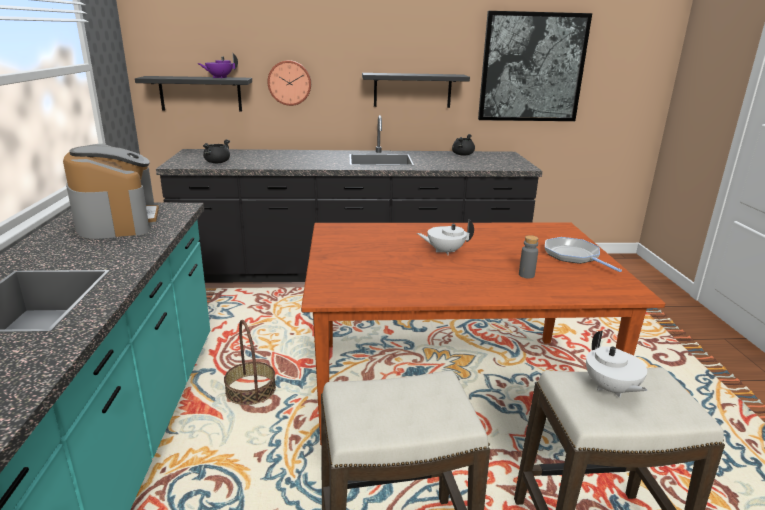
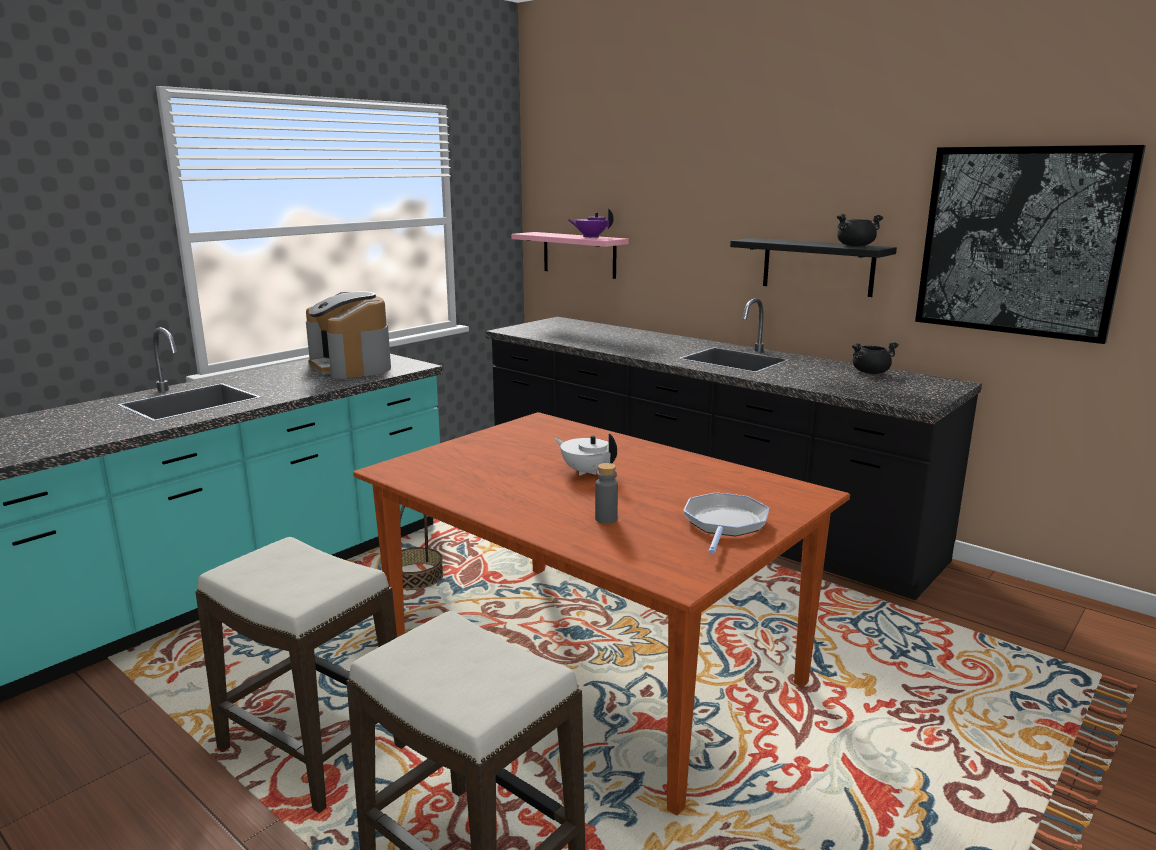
camera: 45 degrees right, 5 degrees down
coffee machine [63,144,159,239] -> coffee machine turned 120 degrees clockwise [306,291,391,379]
black shelf [135,76,252,112] -> pink shelf [511,232,629,279]
black cooking pot [203,139,230,163] -> black cooking pot moved to [837,214,884,247]
wall clock [268,60,311,106] -> none
white teapot [586,331,647,398] -> none

